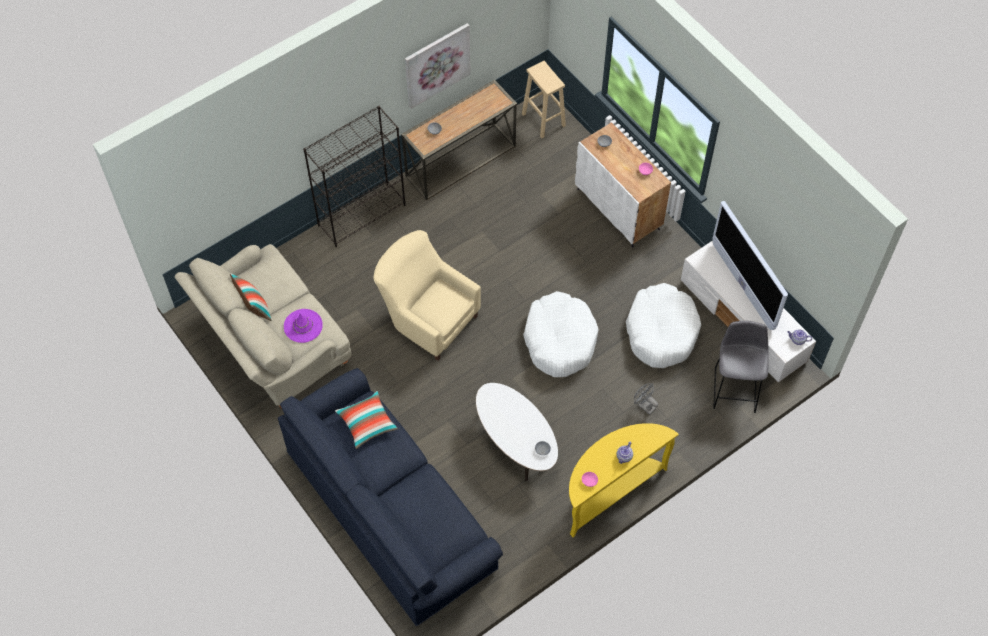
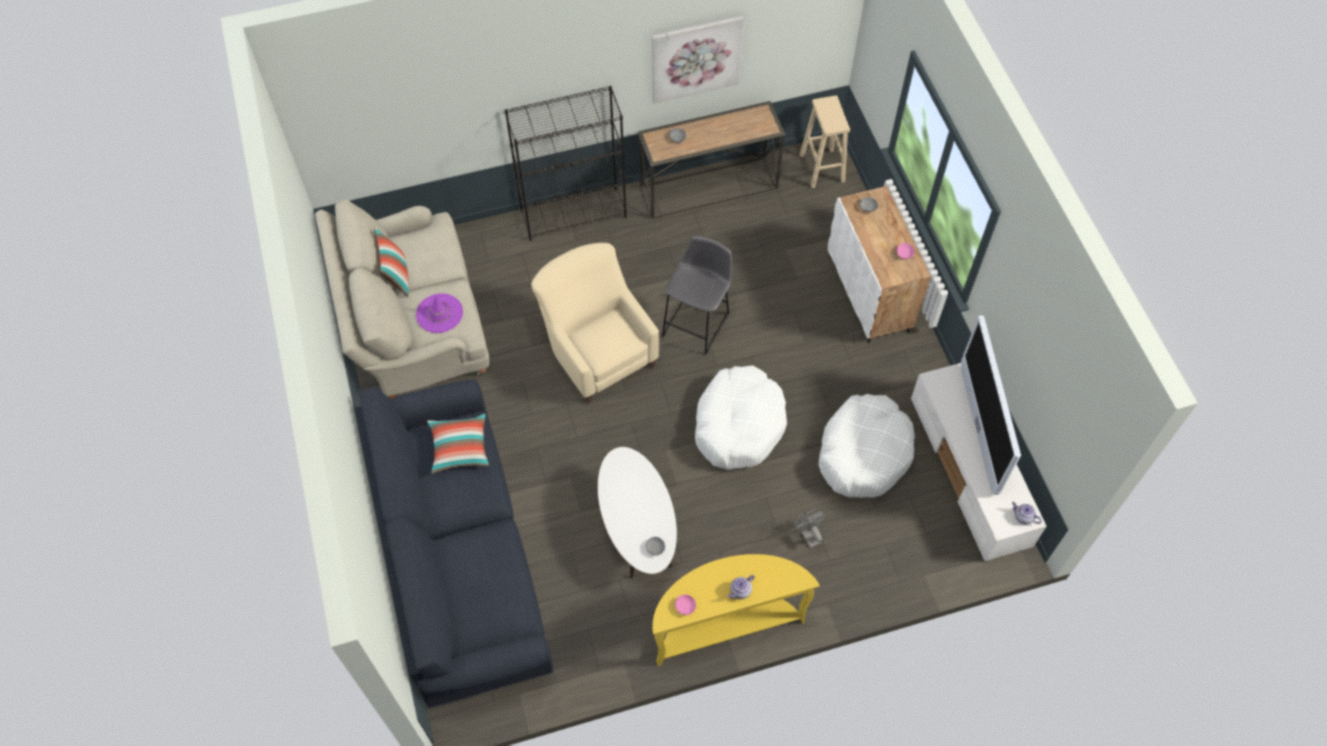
camera: 20 degrees right, 0 degrees up
grey stool [713,321,769,413] -> grey stool moved to [662,236,732,355]

